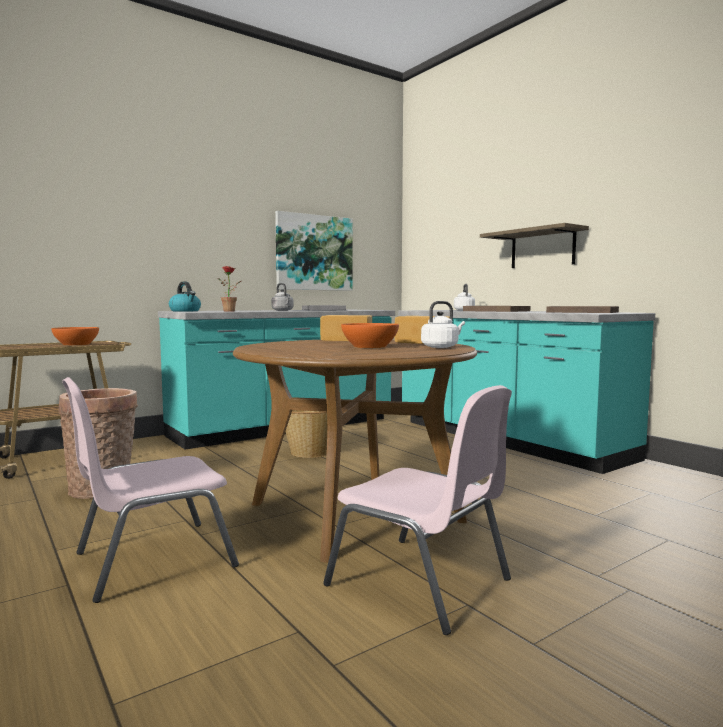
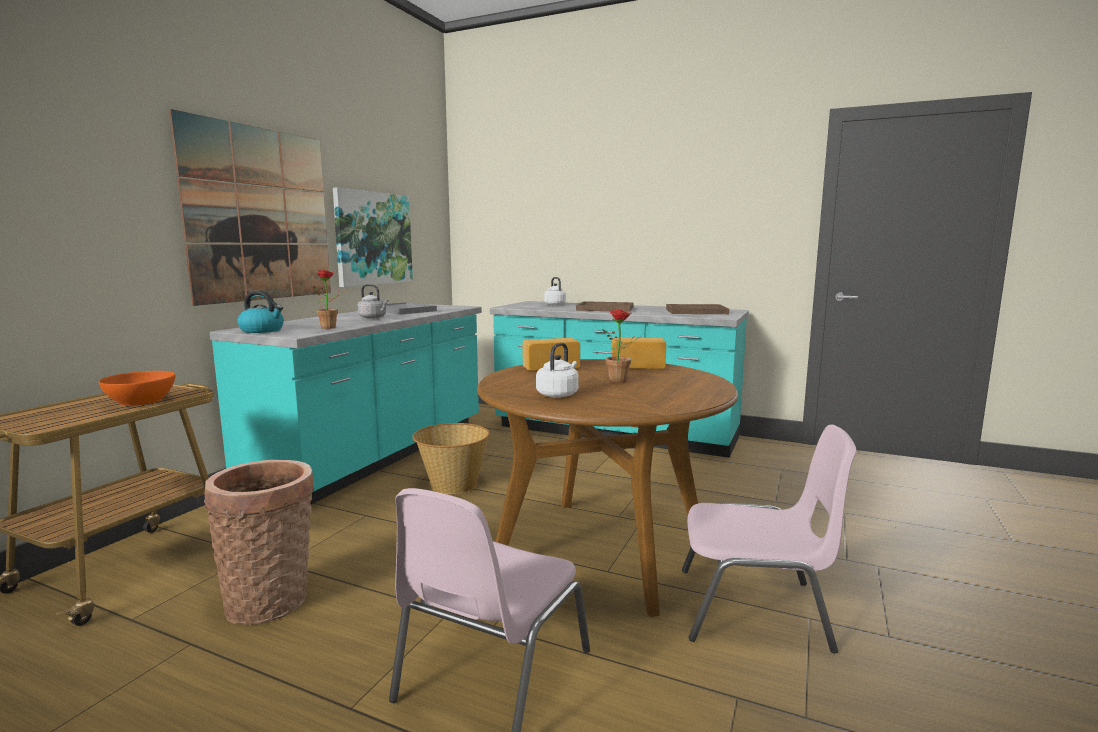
camera: 30 degrees left, 5 degrees up
orange bowl [341,323,399,348] -> potted plant [602,309,640,383]
white kettle [421,301,465,348] -> white kettle moved to [536,343,579,398]
shelf [480,223,589,268] -> none
none -> picture [169,109,331,306]

